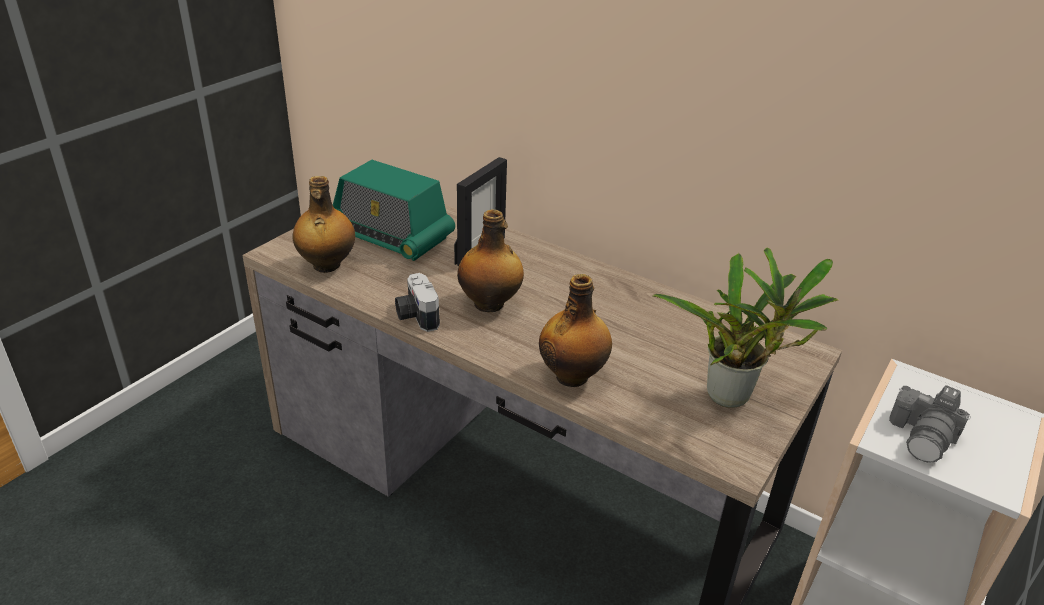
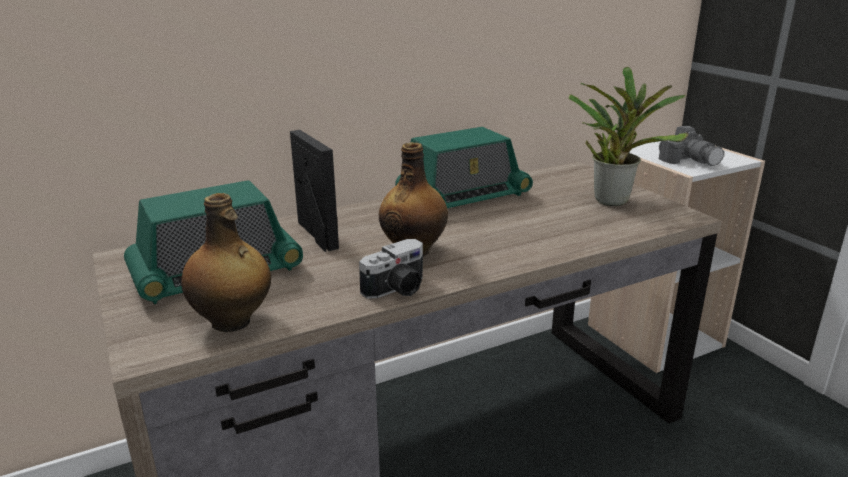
camera: 60 degrees left, 10 degrees down
camera [395,273,440,332] -> camera turned 45 degrees counterclockwise [359,239,423,299]
bottle [539,274,612,387] -> none
none -> radio [395,127,533,208]

